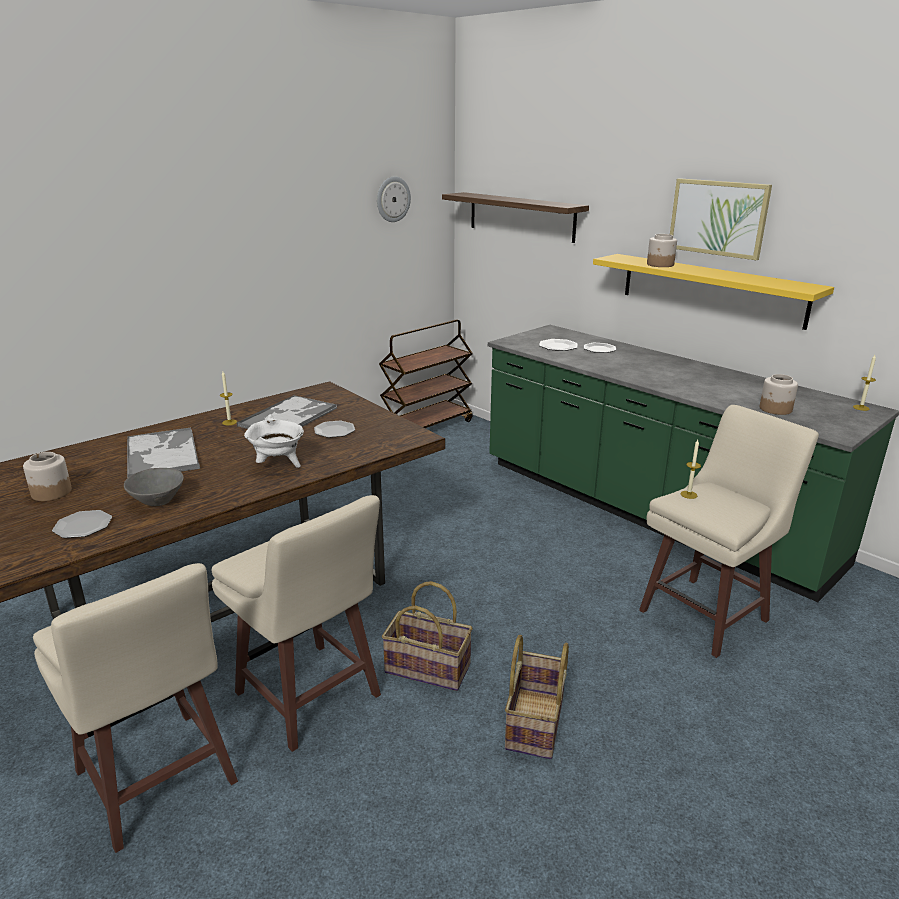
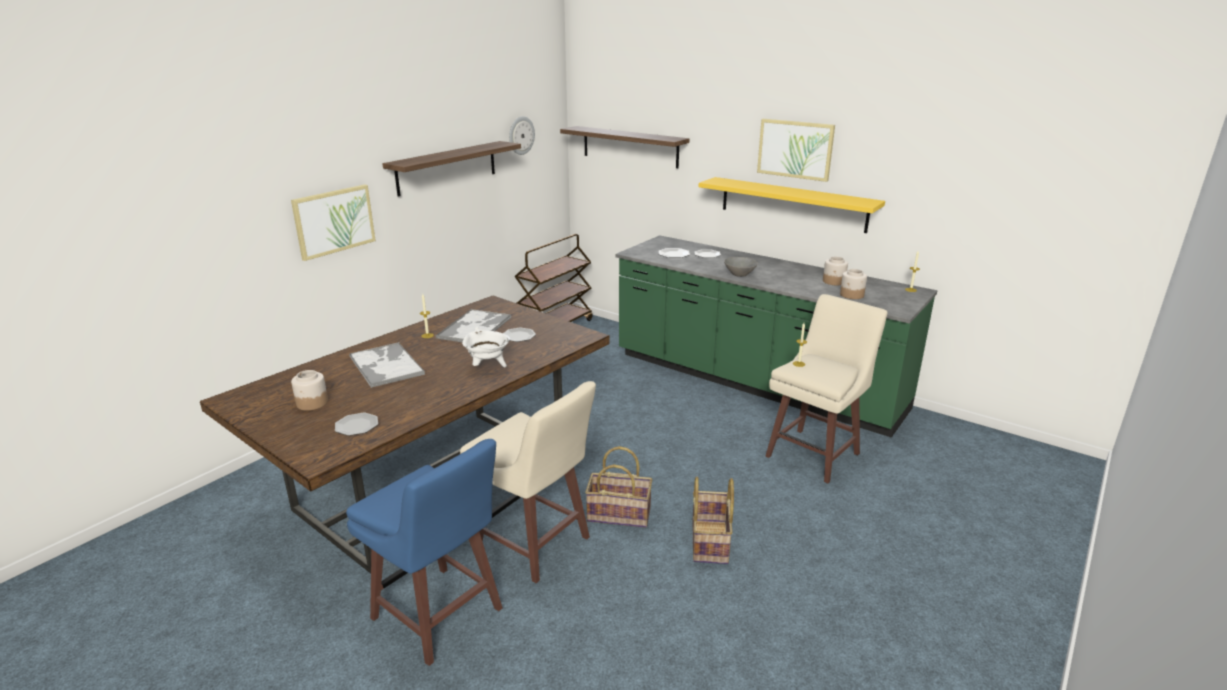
camera: 10 degrees left, 0 degrees up
beige stool [33,563,238,853] -> blue stool [346,439,503,666]
grey bowl [124,468,184,506] -> grey bowl moved to [724,257,758,277]
jar [647,234,677,267] -> jar moved to [823,257,848,285]
none -> picture [291,184,376,261]
none -> shelf [382,141,521,197]

